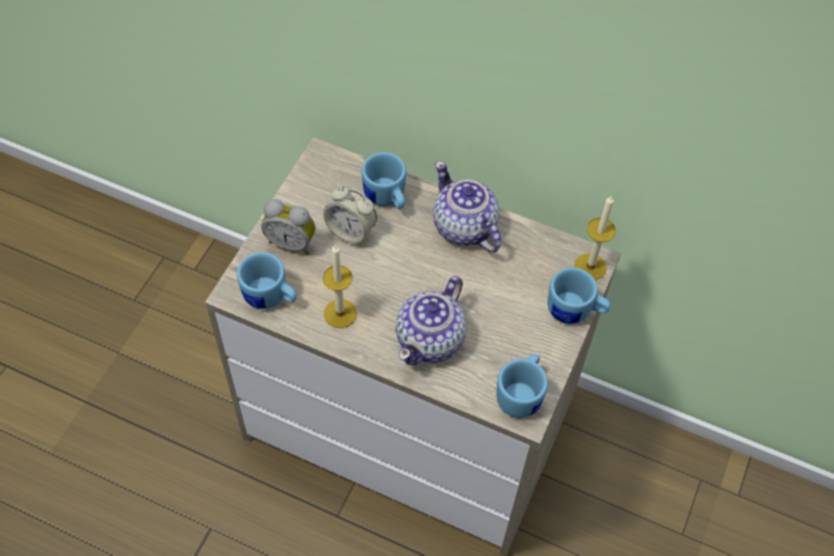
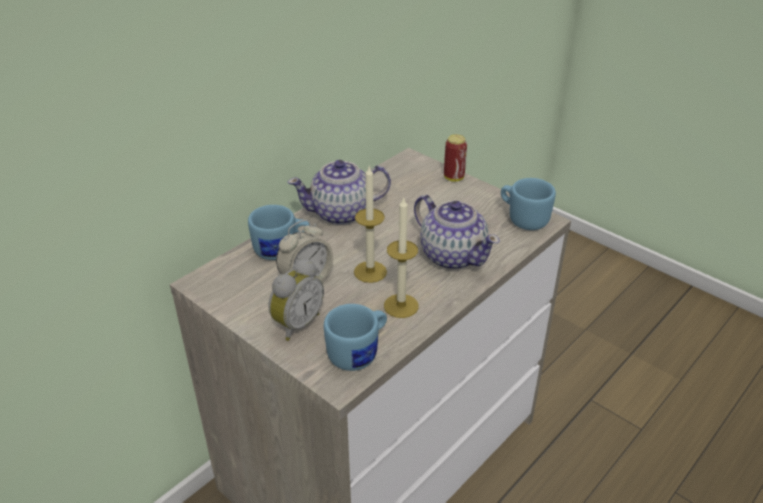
camera: 70 degrees left, 20 degrees down
blue mug [548,267,610,324] -> can [444,134,467,182]
candle [574,195,616,280] -> candle moved to [354,167,387,283]

